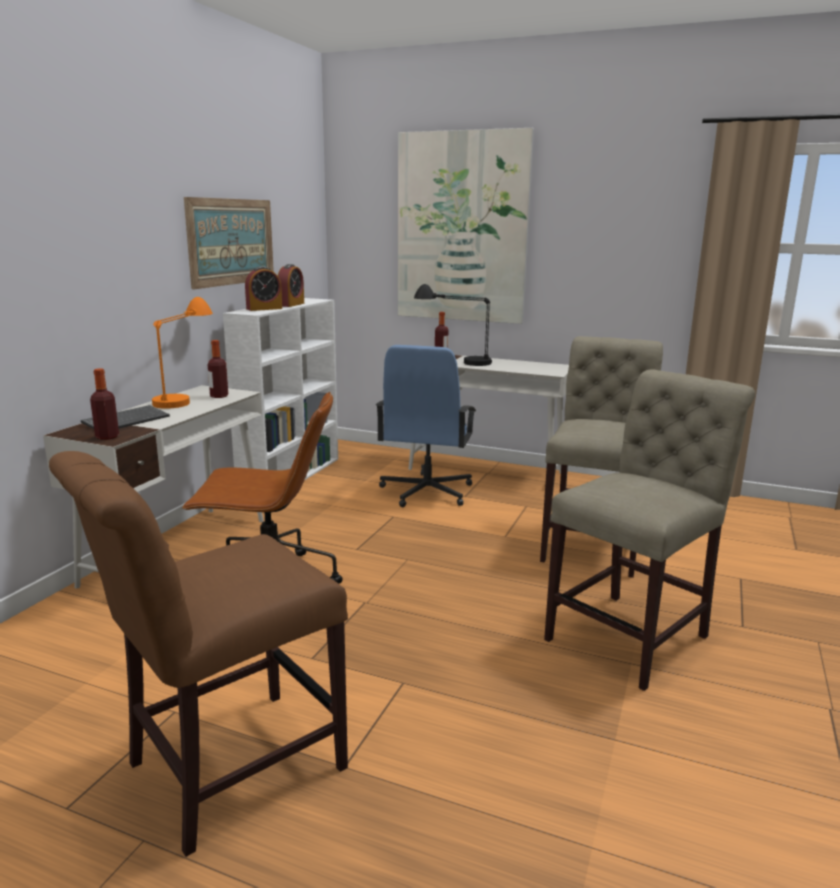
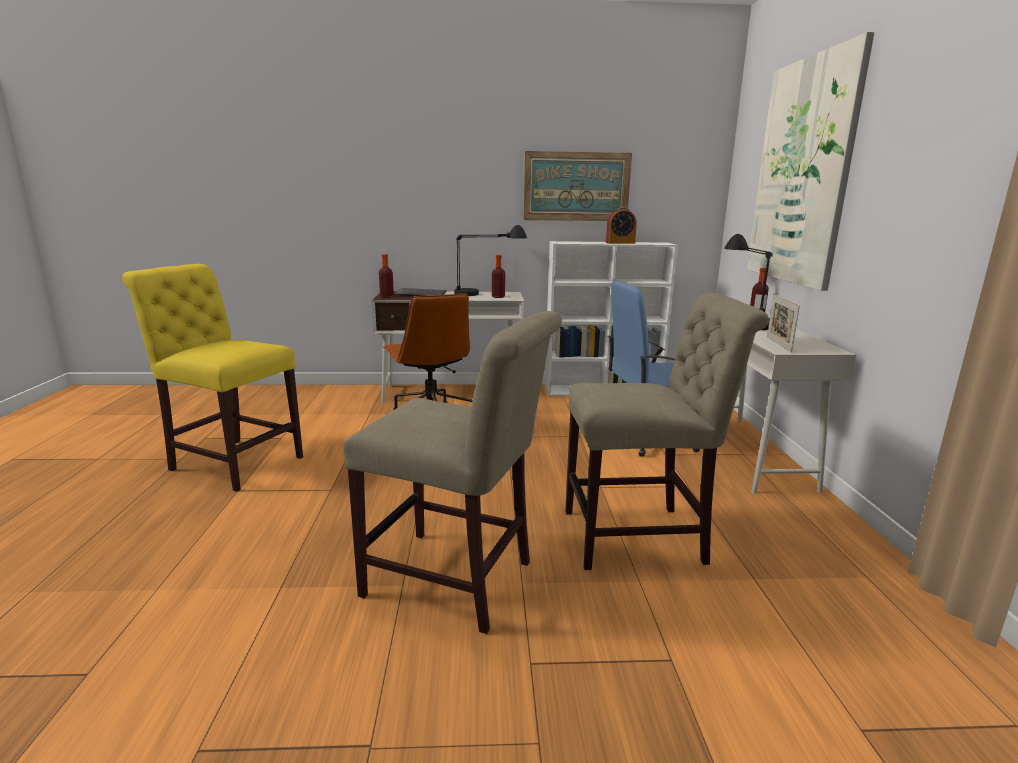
camera: 65 degrees right, 0 degrees up
brown chair [49,451,348,857] -> yellow chair [122,264,303,492]
orange table lamp [152,297,213,409] -> black table lamp [454,225,527,296]
alarm clock [245,266,282,311] -> none
none -> picture frame [767,294,800,352]

